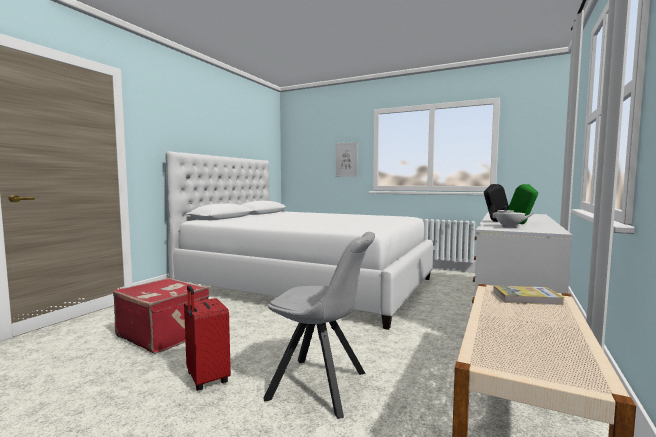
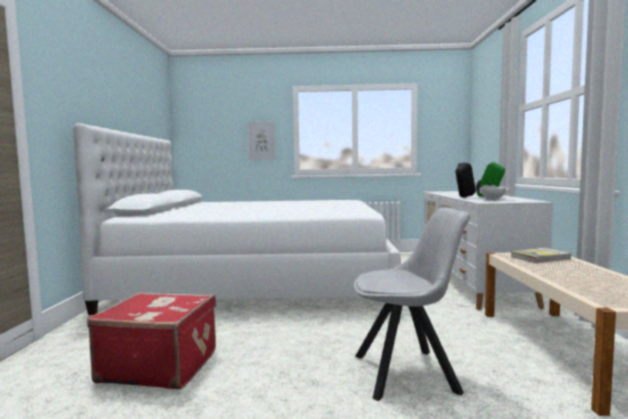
camera: 25 degrees left, 0 degrees up
red suitcase [184,285,231,391] -> none

